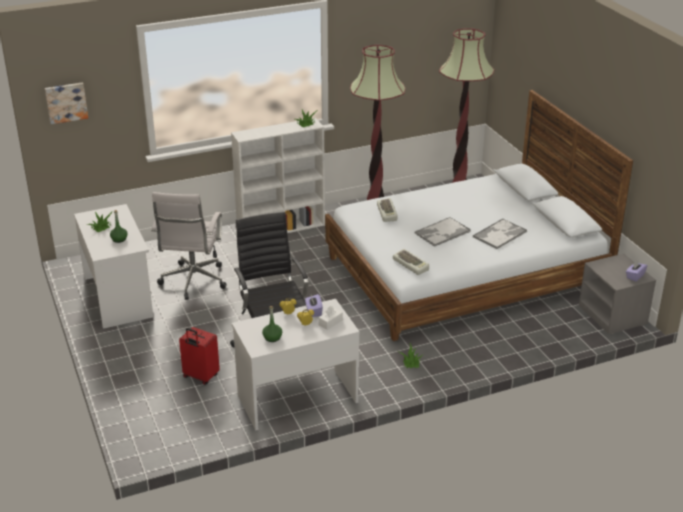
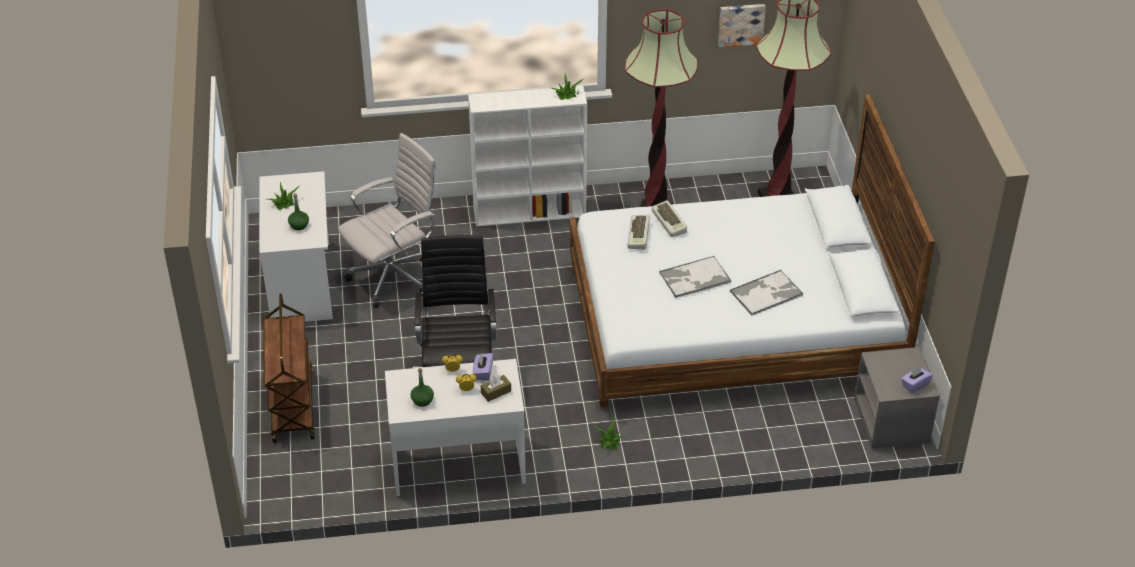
camera: 15 degrees right, 10 degrees up
picture [45,82,88,124] -> picture moved to [718,4,766,47]
white office chair [151,192,227,300] -> white office chair turned 150 degrees counterclockwise [338,133,437,308]
red suitcase [179,327,220,385] -> none
white tissue box [318,306,343,330] -> brown tissue box [481,374,511,402]
keyboard [393,249,429,275] -> keyboard moved to [652,201,687,237]
none -> brown cart [263,293,315,443]

